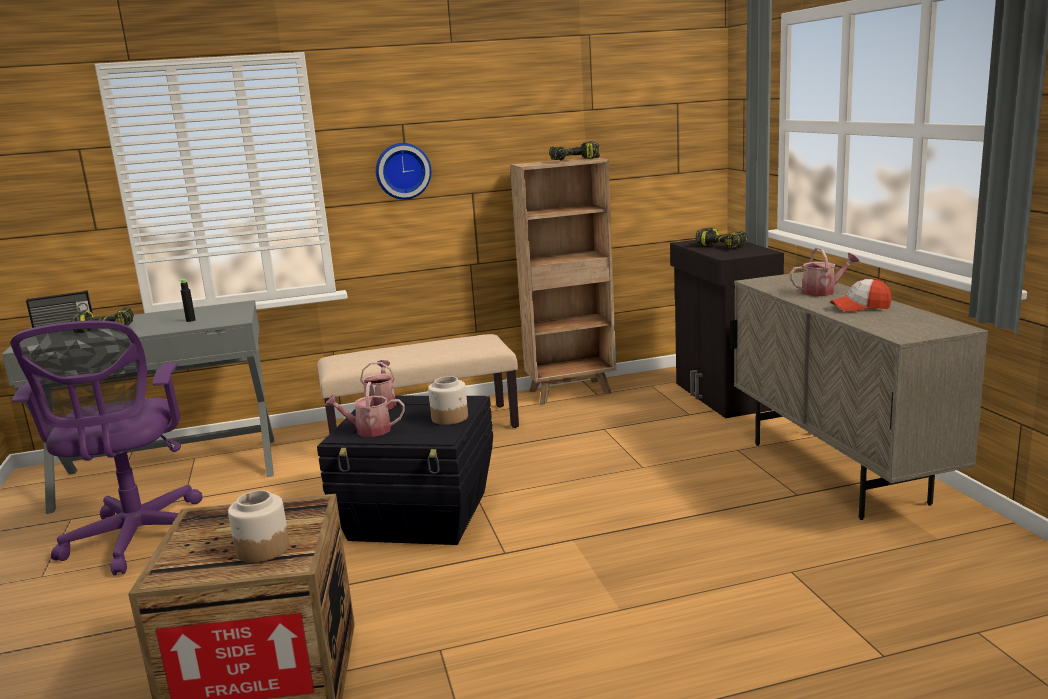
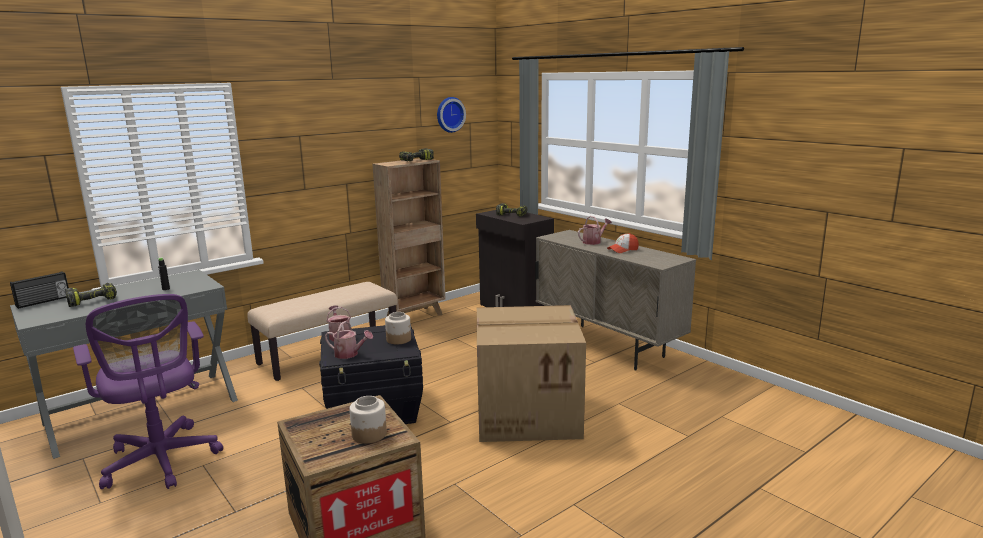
camera: 25 degrees left, 0 degrees up
watering can [324,382,405,437] -> watering can turned 135 degrees counterclockwise [325,321,373,359]
wall clock [376,143,431,200] -> wall clock moved to [437,97,466,133]
none -> cardboard box [477,305,586,442]

